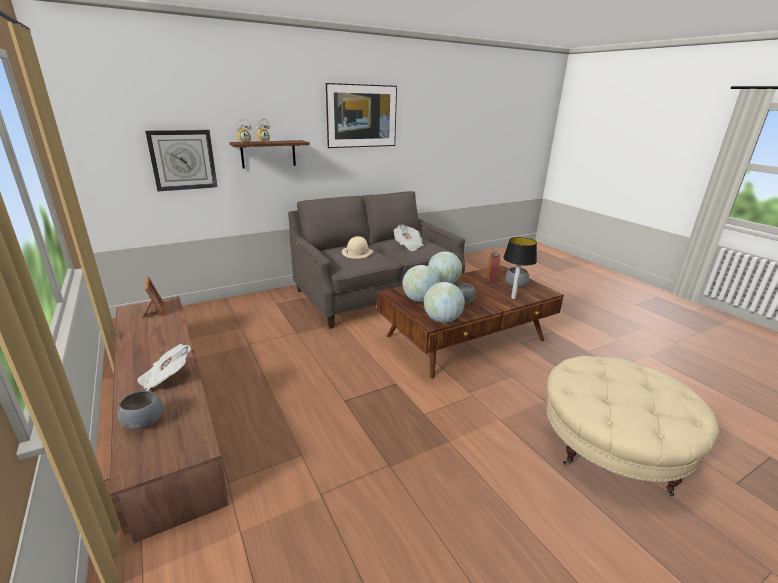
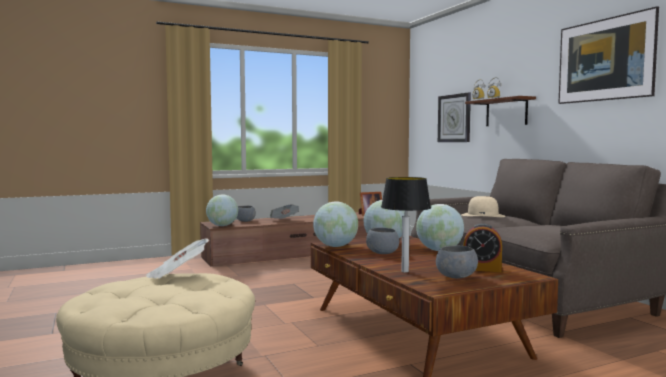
camera: 95 degrees right, 20 degrees down
newspaper [394,225,424,251] -> newspaper moved to [146,238,209,279]
none -> globe [206,195,238,226]

